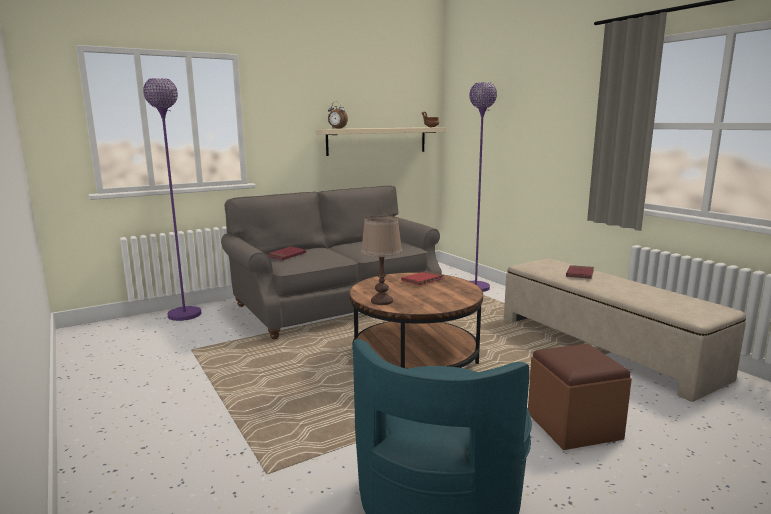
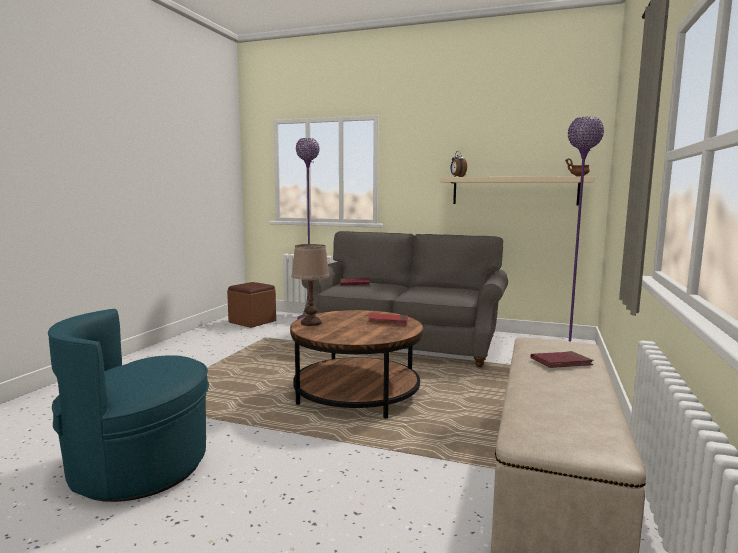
camera: 50 degrees right, 5 degrees down
brown ottoman [528,344,632,450] -> brown ottoman moved to [227,282,276,328]

